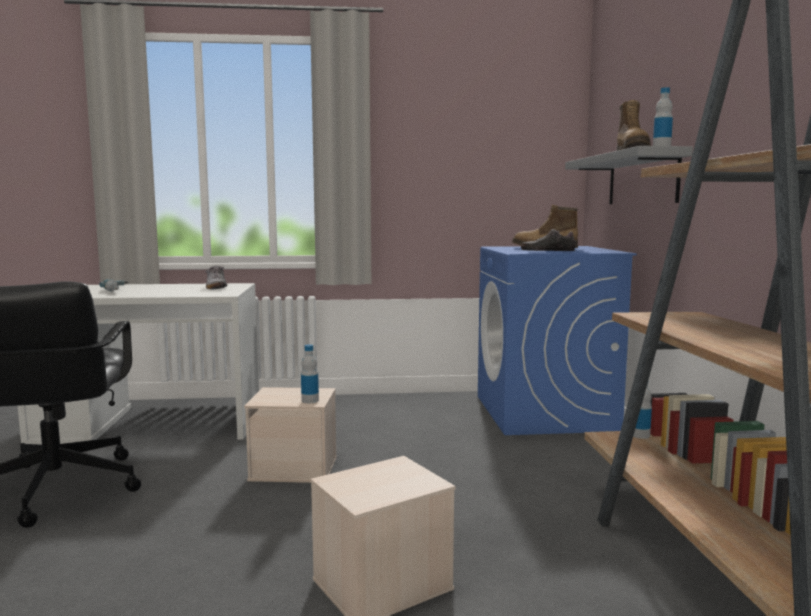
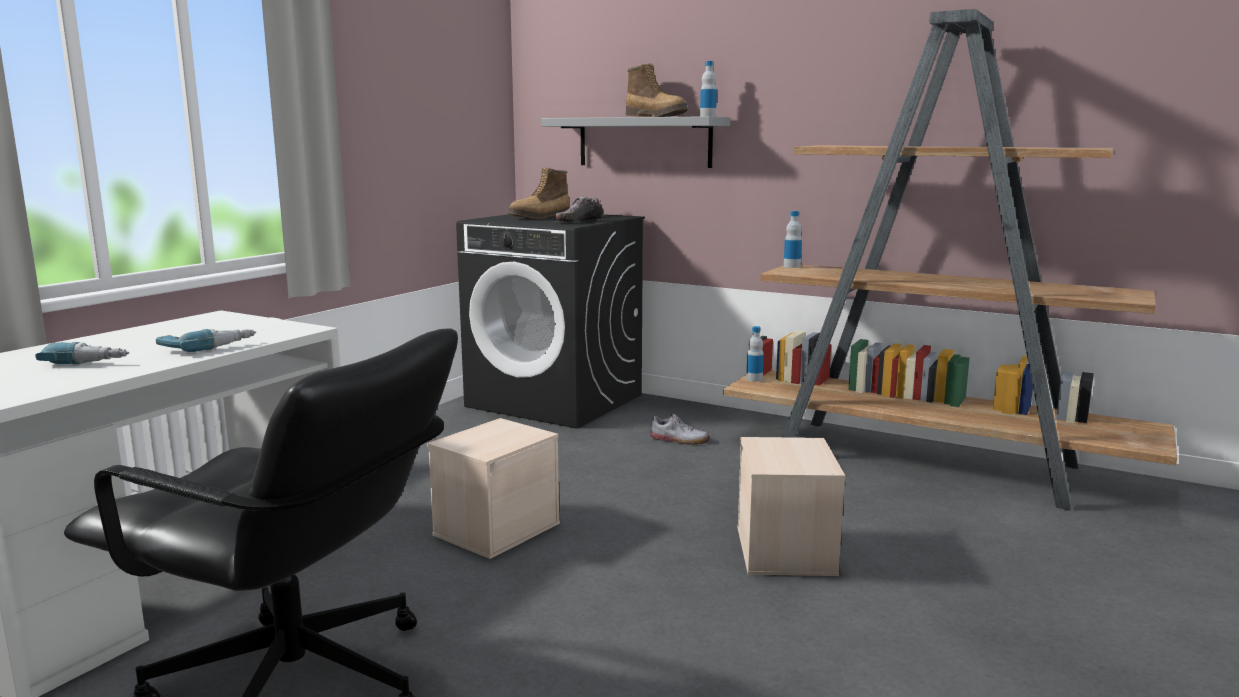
camera: 55 degrees left, 5 degrees up
shoe [205,266,227,289] -> shoe moved to [650,414,710,445]
bottle [301,344,319,403] -> bottle moved to [784,211,802,268]
blue washing machine [478,246,637,435] -> black washing machine [456,214,645,429]
none -> power drill [156,329,256,352]

